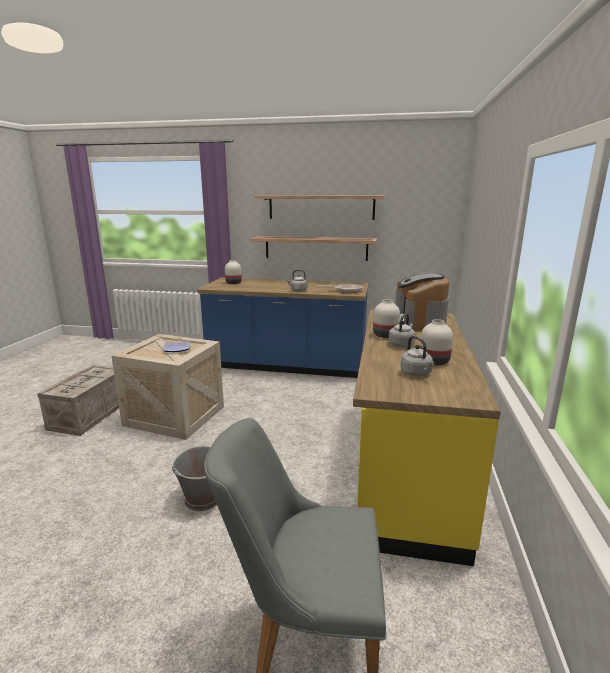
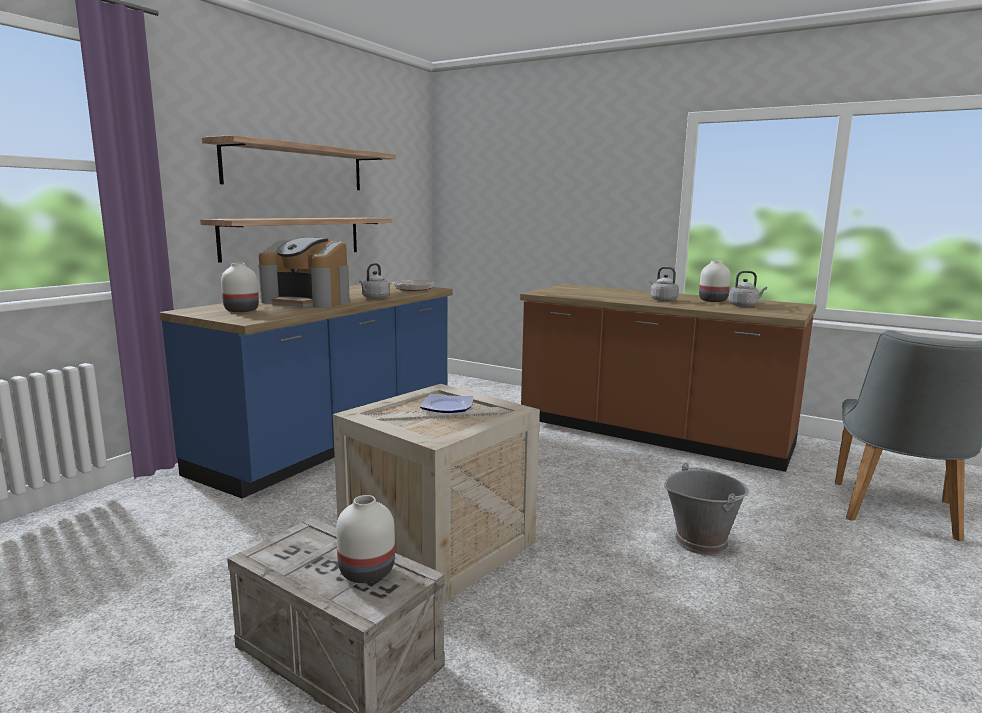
camera: 70 degrees left, 5 degrees down
yellow counter [353,310,501,566] -> brown counter [520,284,817,472]
white vase [373,299,400,338] -> white vase moved to [336,495,395,583]
coffee machine [395,272,449,331] -> coffee machine moved to [258,238,350,308]

